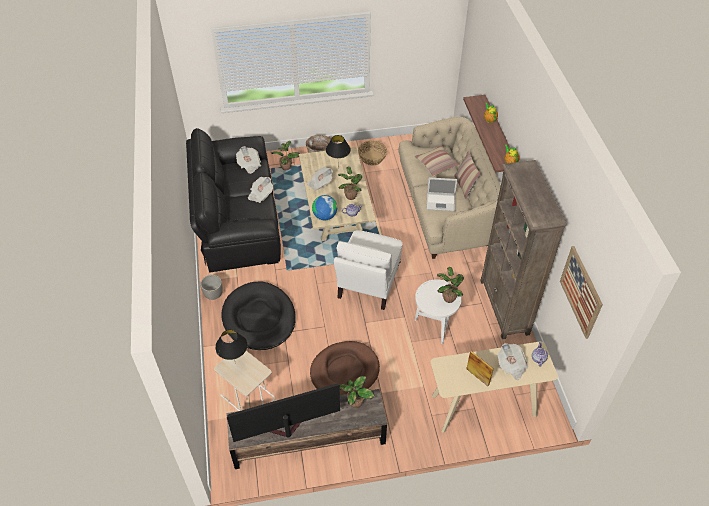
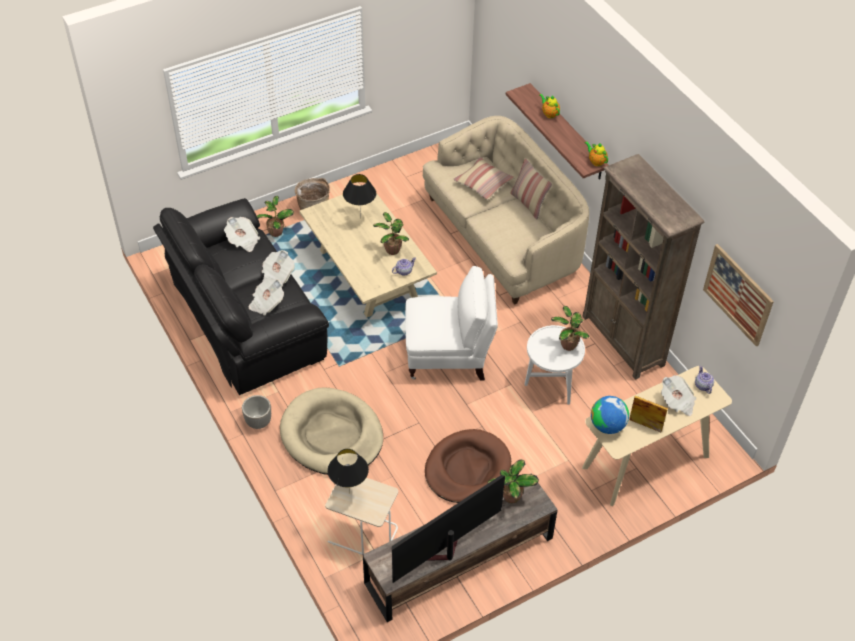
camera: 20 degrees left, 0 degrees up
black dog bed [221,282,296,350] -> beige dog bed [280,388,383,475]
newspaper [307,167,333,191] -> newspaper moved to [249,278,284,315]
globe [312,195,337,220] -> globe moved to [591,396,629,434]
white armchair [334,230,403,310] -> white armchair turned 90 degrees counterclockwise [405,266,498,380]
basket [358,141,387,165] -> none
laptop [427,177,457,211] -> none

